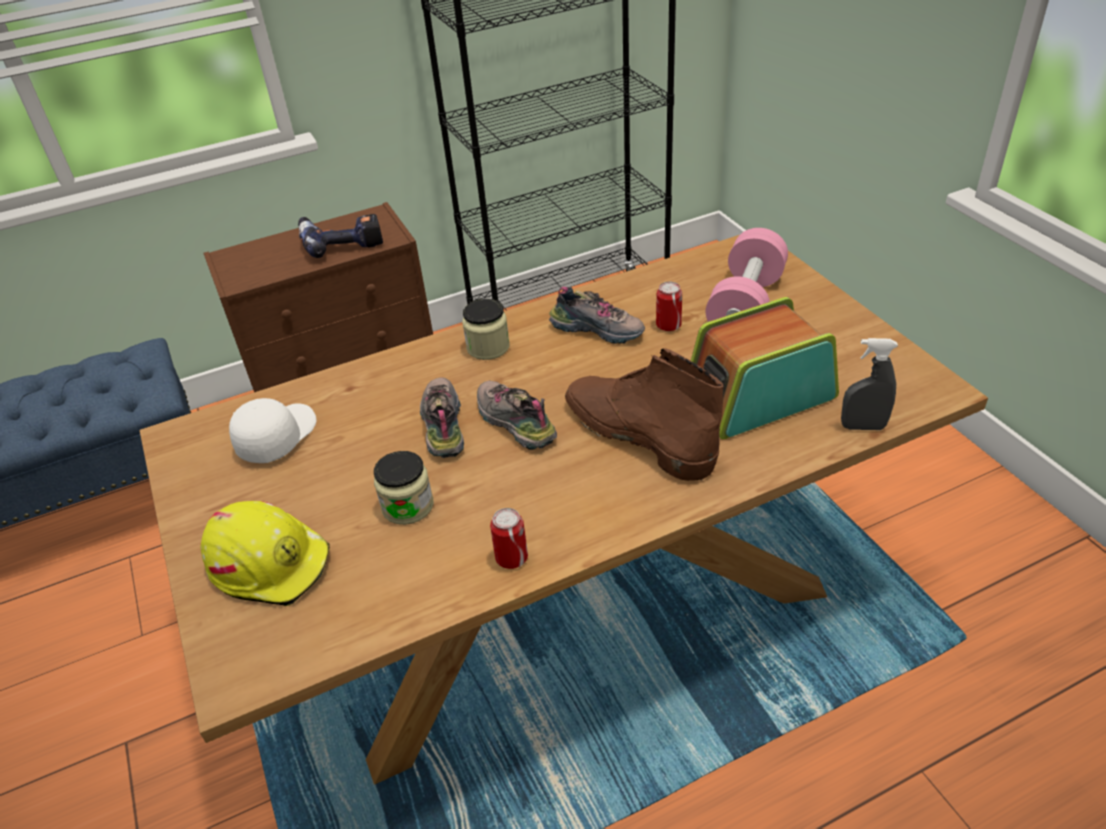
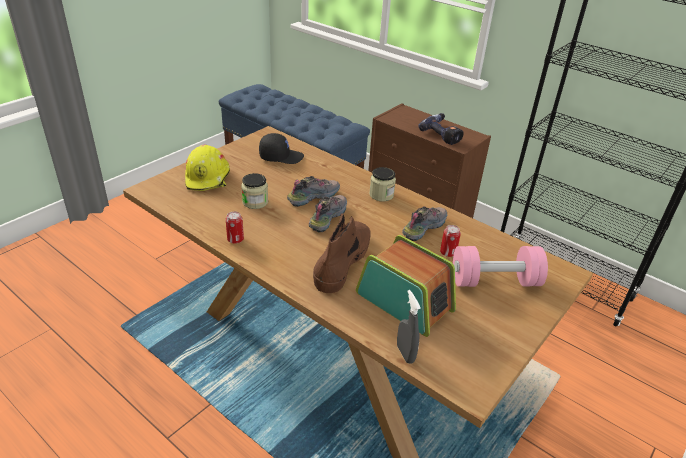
camera: 60 degrees right, 5 degrees down
white cap [229,398,317,463] -> black cap [259,133,304,164]
shoe [549,287,645,344] -> shoe turned 135 degrees counterclockwise [402,206,447,241]

